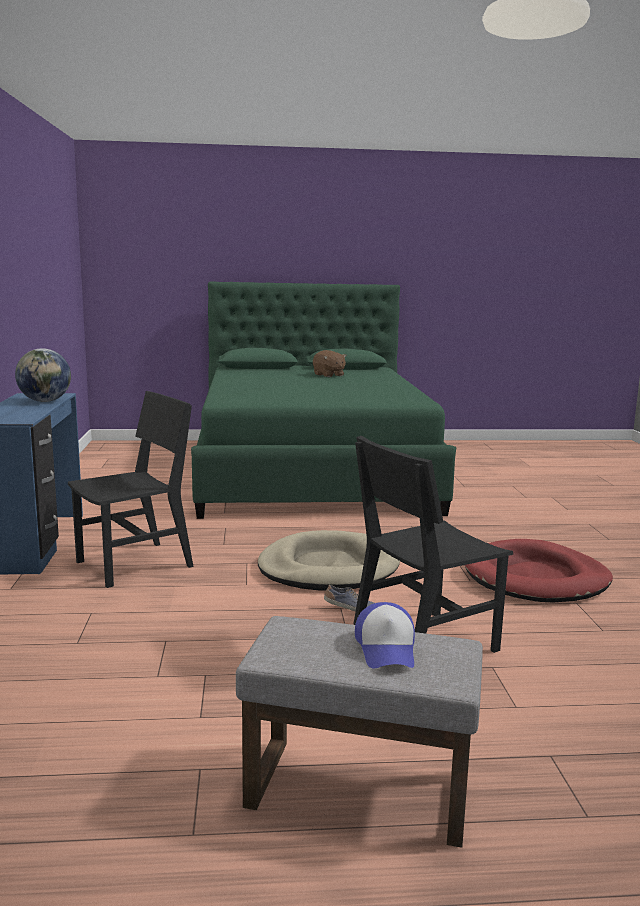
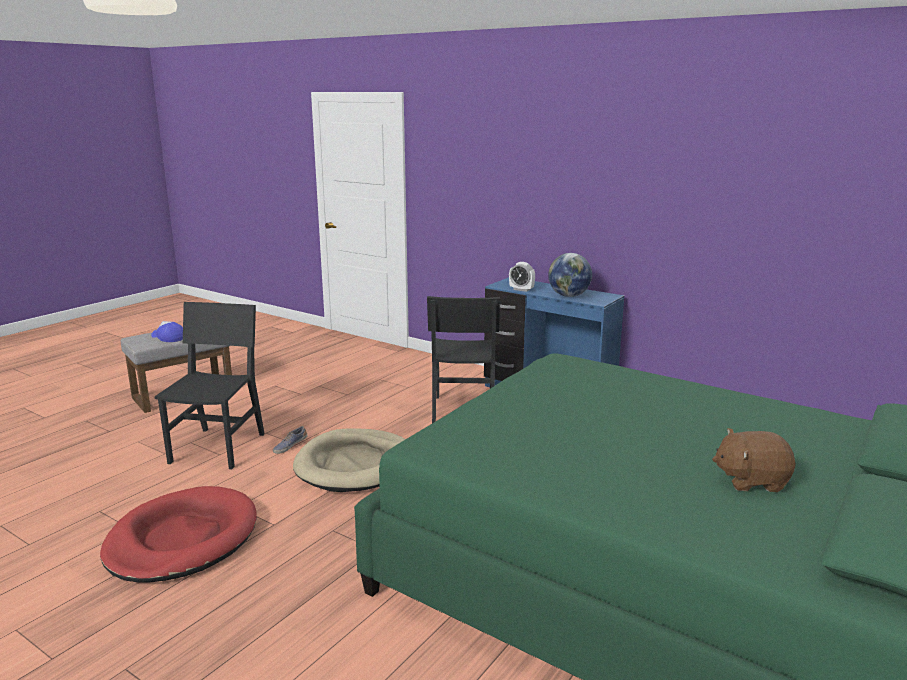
camera: 130 degrees right, 5 degrees up
none -> alarm clock [509,262,535,292]

